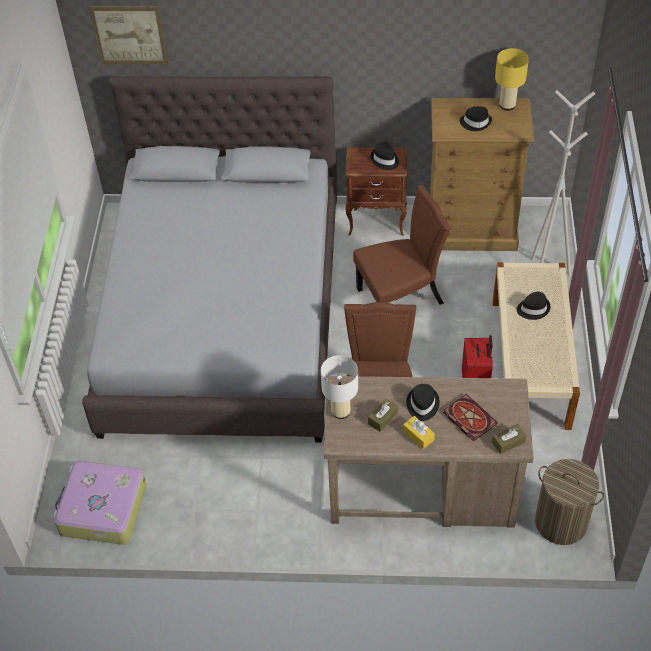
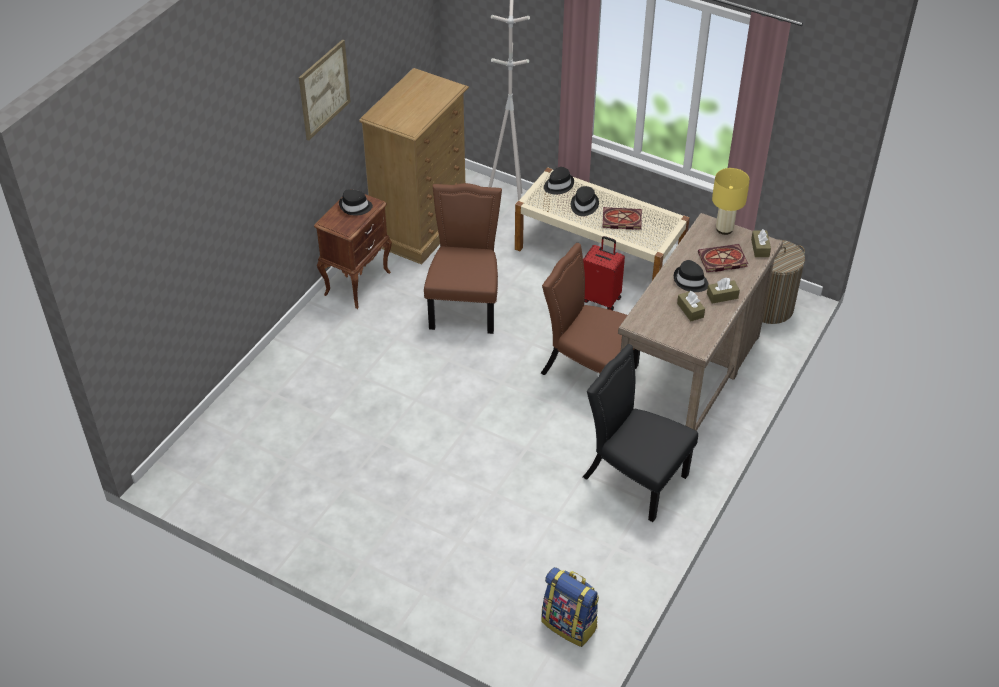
camera: 65 degrees left, 5 degrees down
suitcase [53,461,146,545] -> backpack [542,567,599,647]
grey bed [82,76,337,443] -> none
picture [89,6,169,64] -> picture moved to [299,39,351,141]
white table lamp [321,355,358,419] -> none
yellow tissue box [403,416,435,449] -> brown tissue box [707,278,740,303]
black hat [460,106,492,131] -> black hat moved to [544,167,574,194]
yellow table lamp [495,48,529,111] -> yellow table lamp moved to [712,168,750,235]
none -> black chair [583,344,698,522]
none -> book [603,207,642,230]

